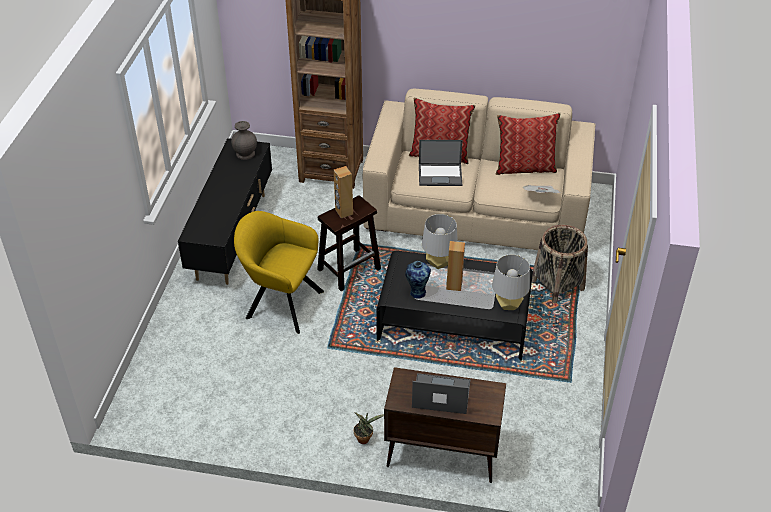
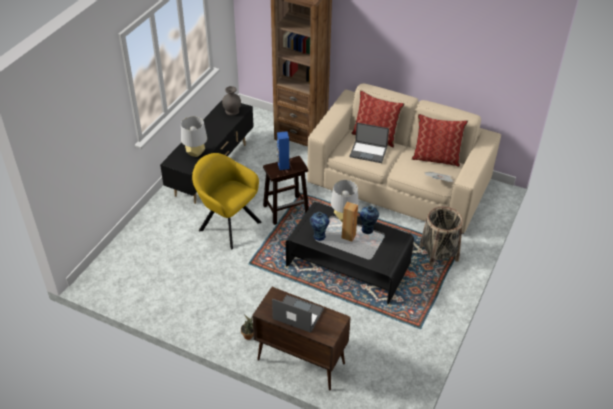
camera: 15 degrees right, 0 degrees up
brown speaker [334,166,353,218] -> blue speaker [277,131,289,170]
grey table lamp [492,254,530,310] -> grey table lamp moved to [181,116,207,157]
none -> vase [360,206,379,234]

